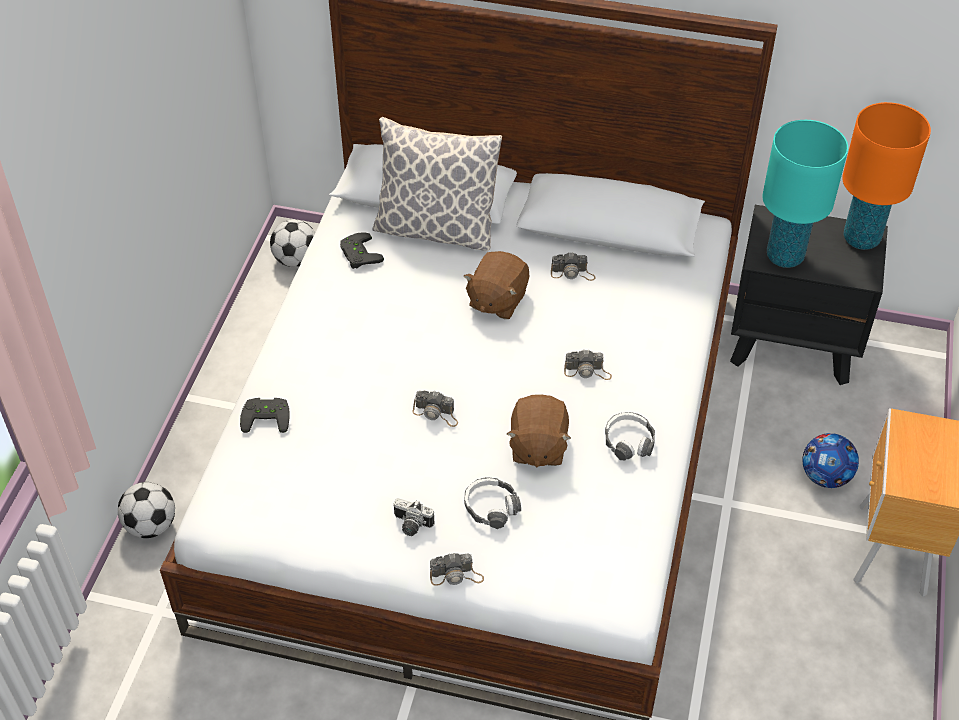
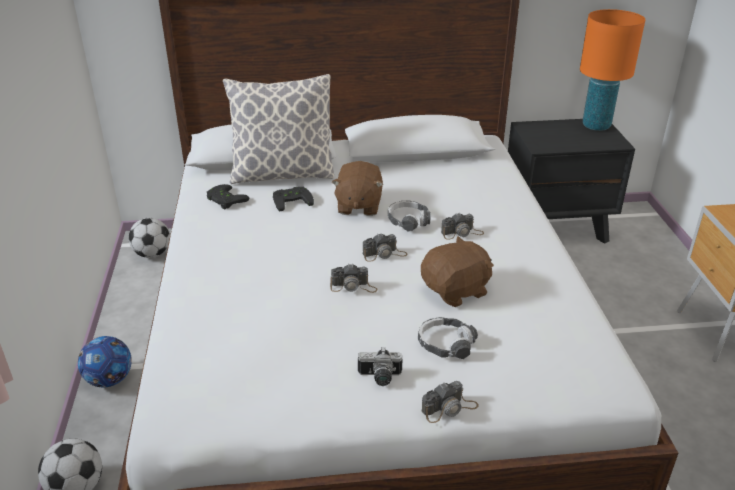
camera: 20 degrees left, 15 degrees down
black game controller [240,398,290,433] -> black game controller moved to [273,187,314,212]
brown plush toy [507,394,571,467] -> brown plush toy turned 105 degrees counterclockwise [421,236,494,307]
camera [551,253,595,281] -> camera moved to [363,233,408,262]
headphones [605,412,655,460] -> headphones moved to [388,201,430,232]
turquoise table lamp [762,120,848,268] -> none
football [802,433,859,488] -> football moved to [78,336,132,387]

